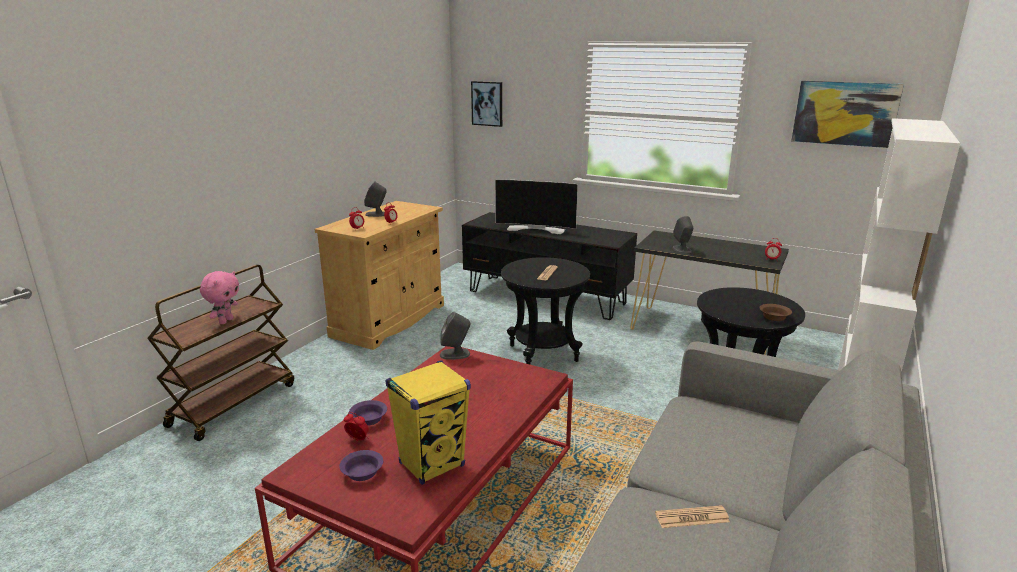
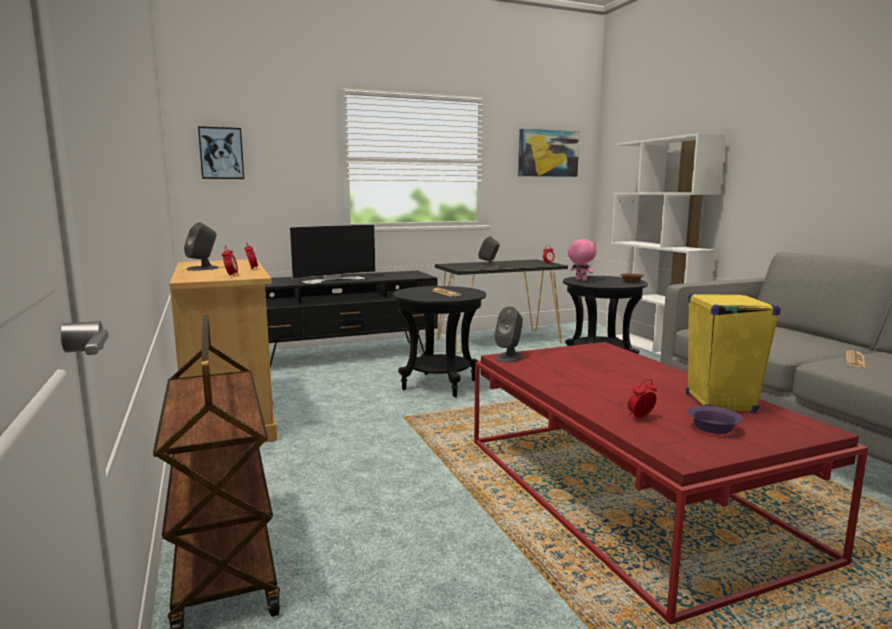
camera: 50 degrees left, 10 degrees down
pink plush toy [200,271,239,324] -> pink plush toy moved to [568,239,597,281]
purple bowl [349,400,387,426] -> none

